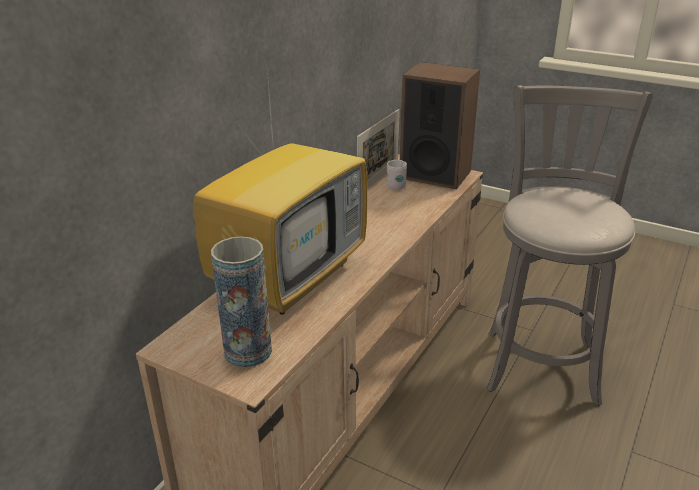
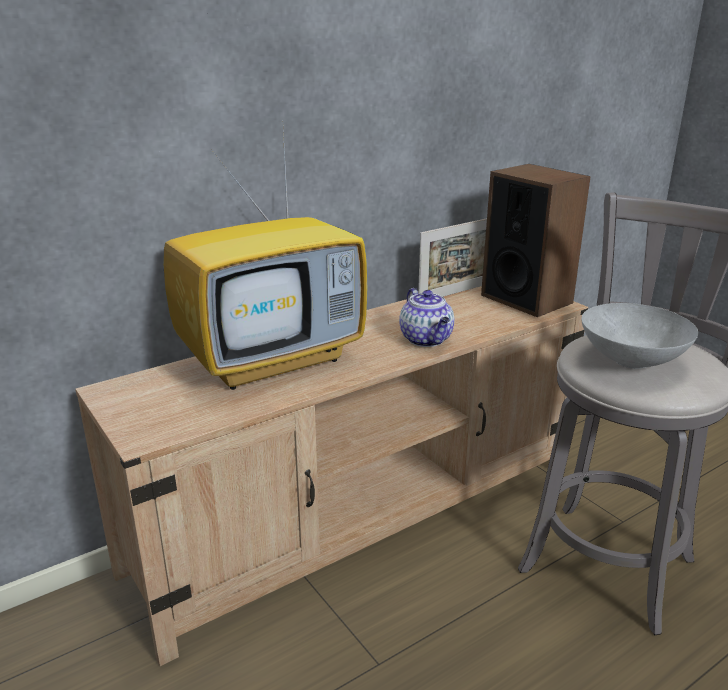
camera: 25 degrees right, 5 degrees down
vase [211,236,272,367] -> none
white mug [386,160,407,190] -> none
none -> teapot [399,288,454,347]
none -> grey bowl [581,303,698,369]

